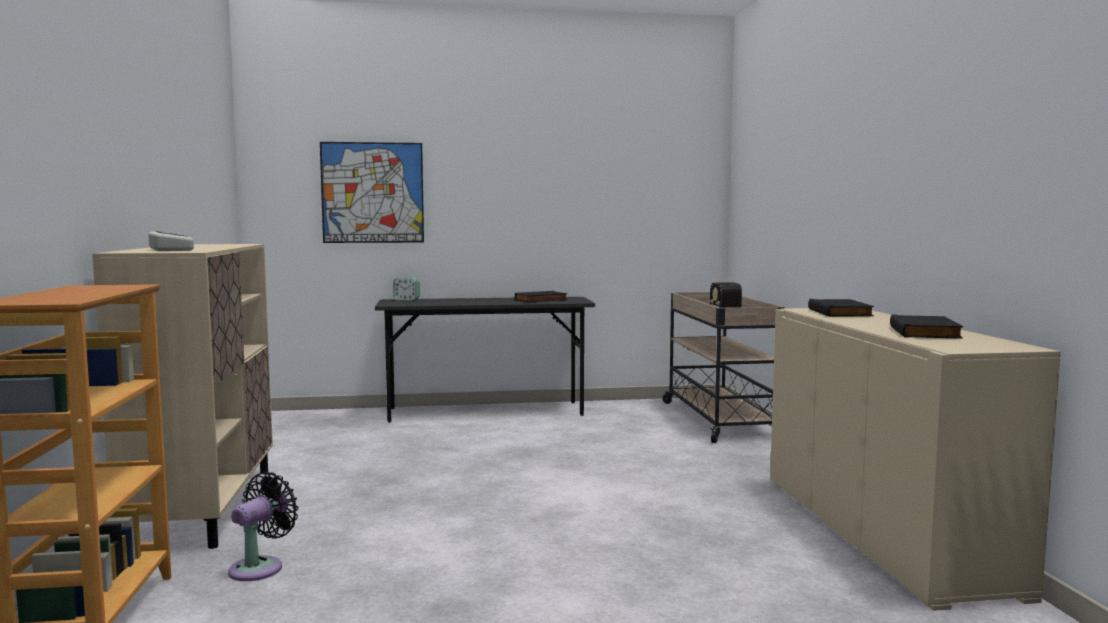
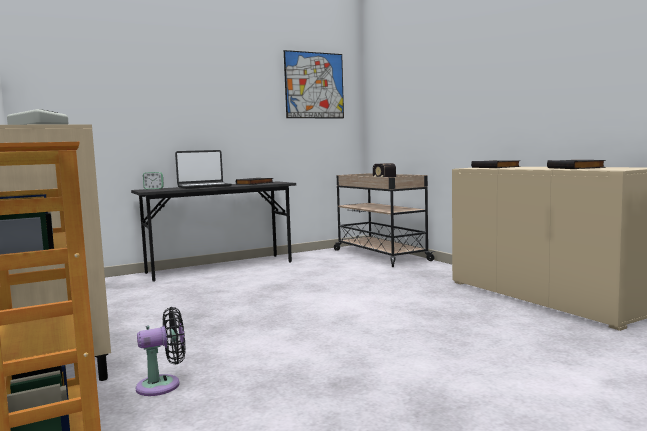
camera: 20 degrees left, 0 degrees up
black fan [228,472,299,581] -> black fan turned 60 degrees clockwise [135,307,185,396]
picture [320,142,424,243] -> picture moved to [284,50,344,118]
none -> laptop [175,150,232,189]

